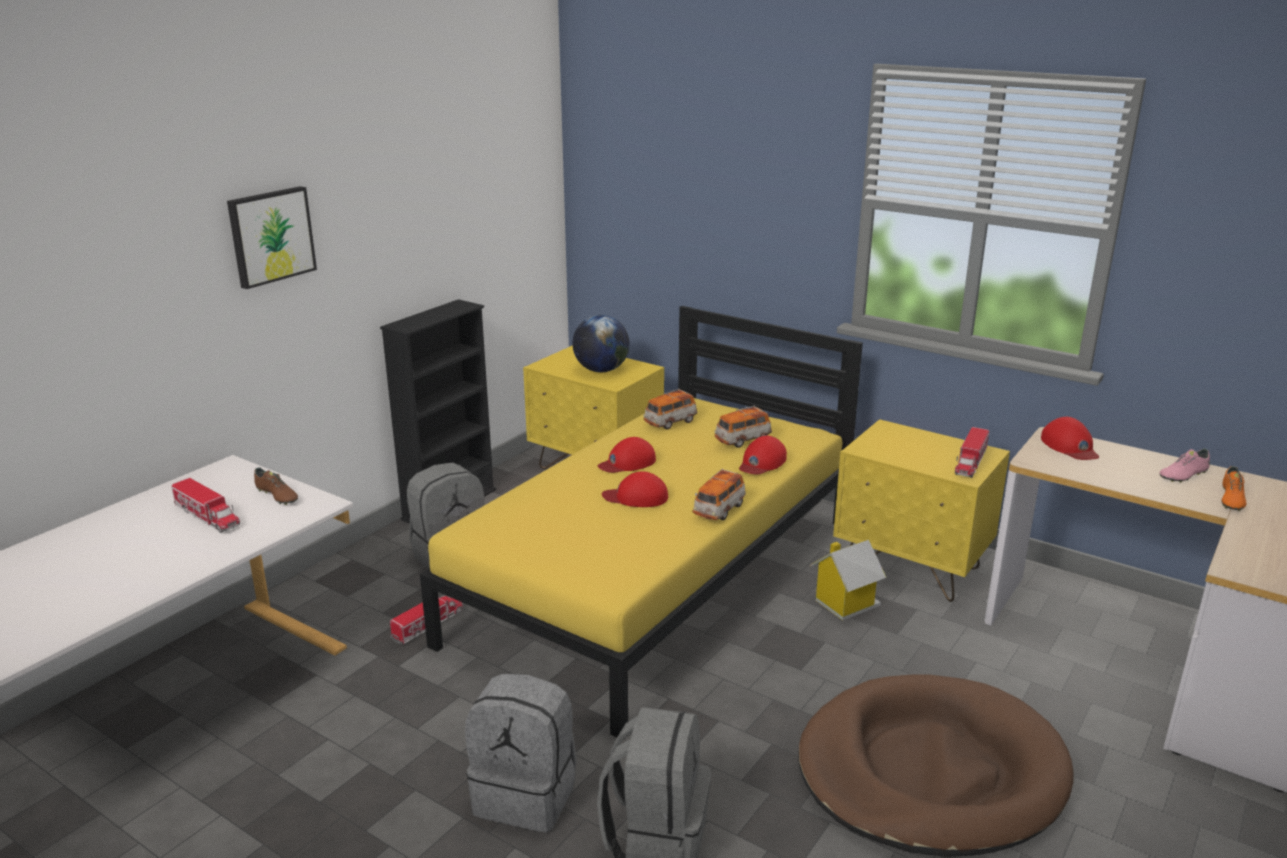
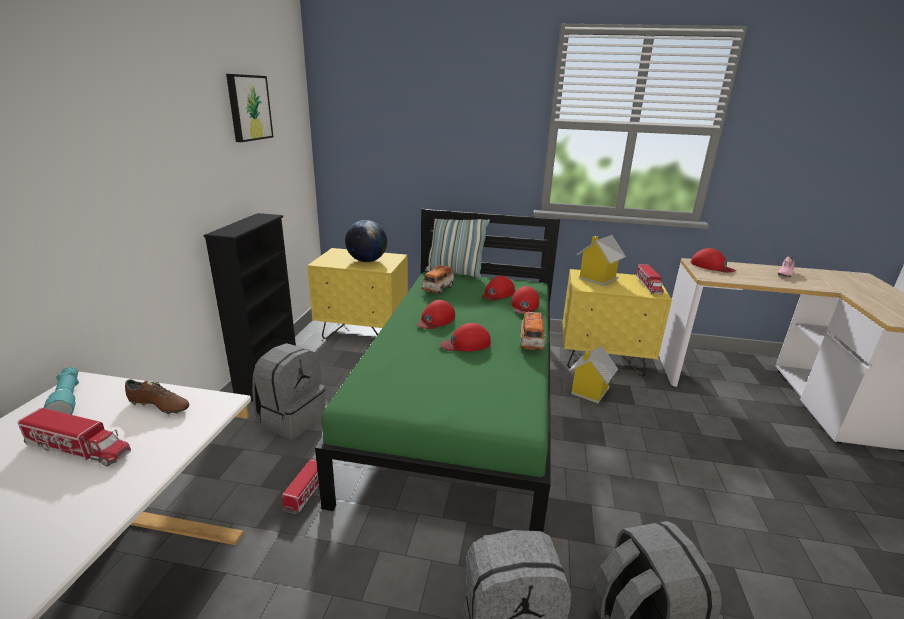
camera: 25 degrees left, 0 degrees up
picture [227,186,317,289] -> picture moved to [226,74,273,142]
yellow bed [420,306,863,740] -> green bed [315,209,560,532]
toy car [714,406,772,448] -> red cap [482,276,515,300]
brown dog bed [798,675,1073,857] -> none
orange shoe [1222,466,1247,511] -> none
none -> turquoise flashlight [44,367,79,415]
none -> pillow [425,219,490,278]
none -> toy house [577,235,626,286]

